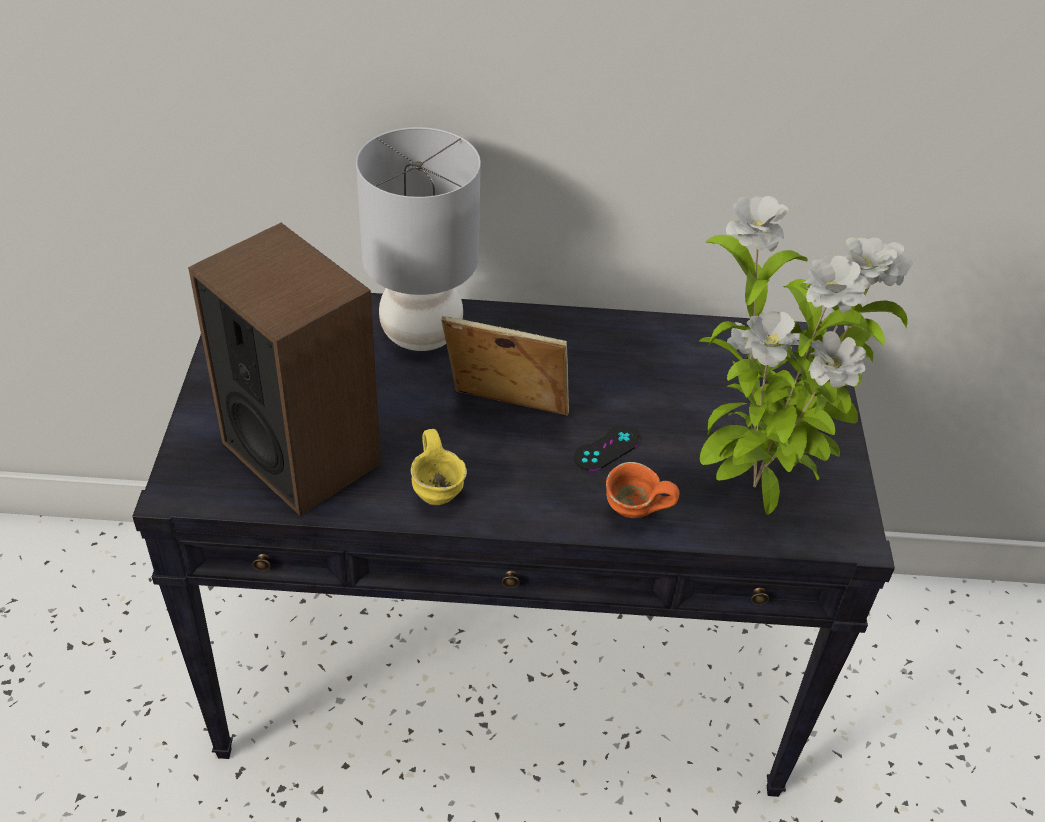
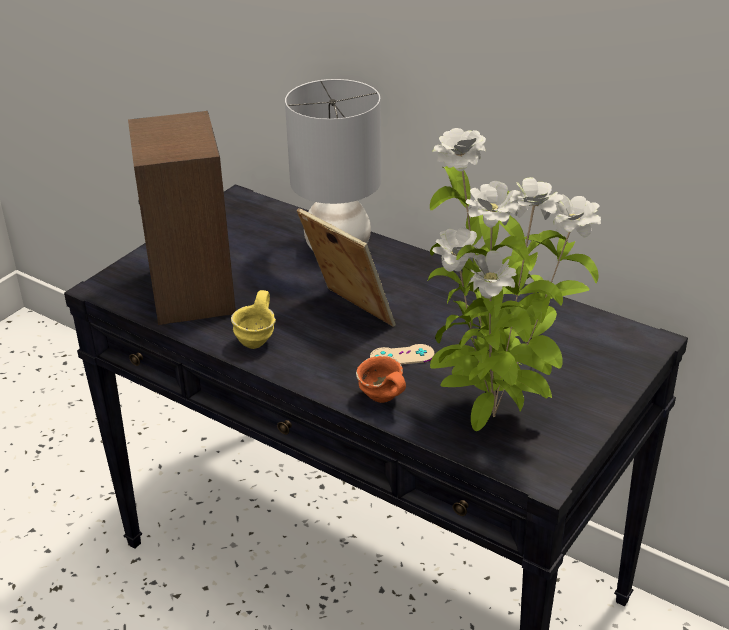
camera: 35 degrees right, 10 degrees down
black game controller [574,426,640,471] -> beige game controller [370,344,434,365]

